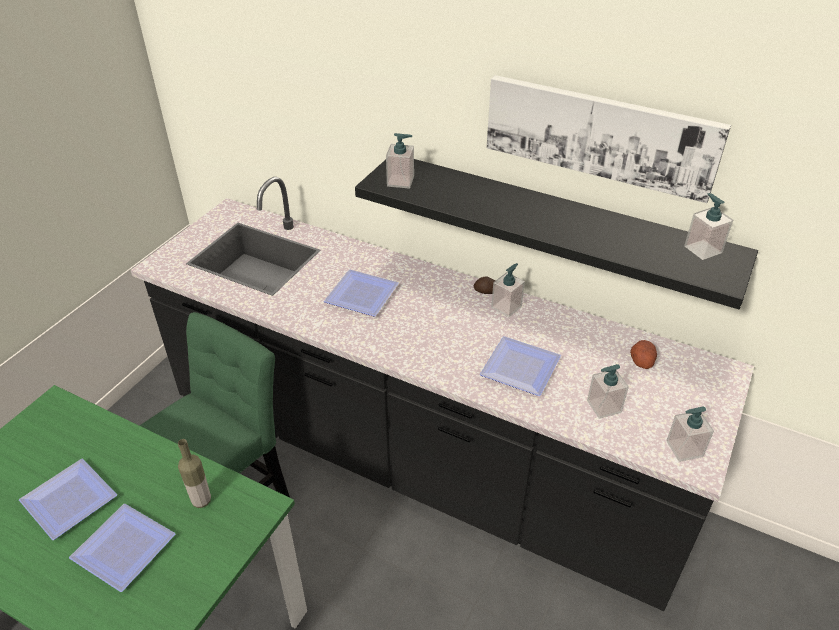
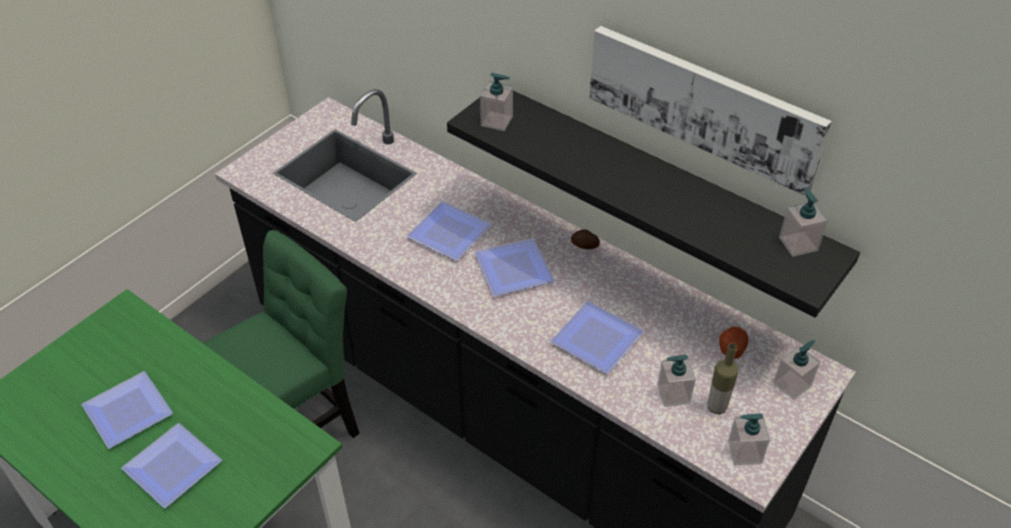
camera: 10 degrees right, 5 degrees up
bottle [178,439,211,508] -> bottle moved to [707,343,739,414]
soap dispenser [491,263,525,317] -> soap dispenser moved to [773,340,820,400]
none -> plate [475,238,555,296]

